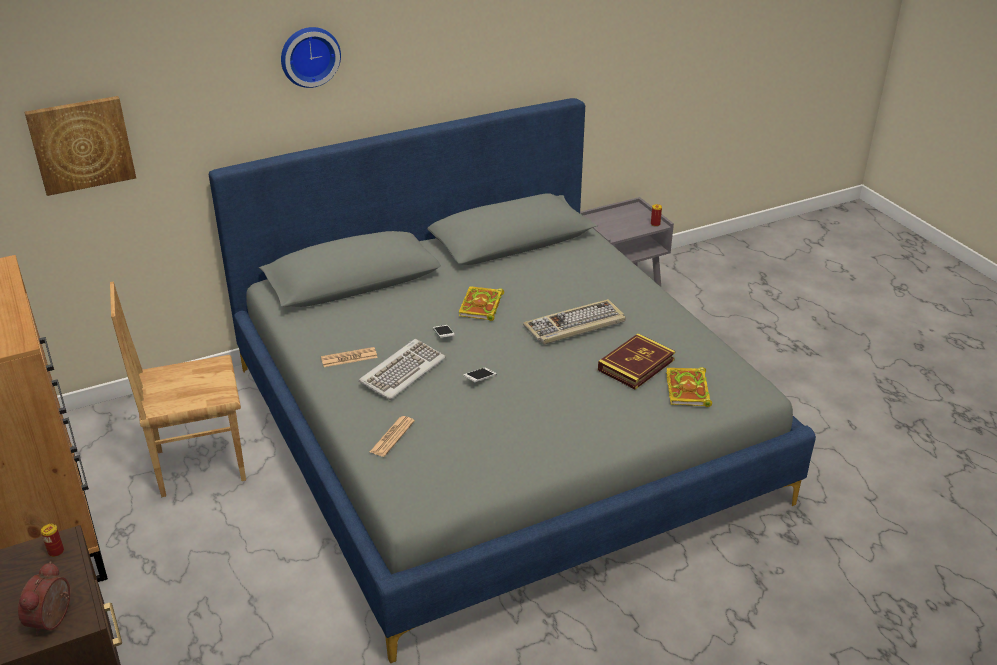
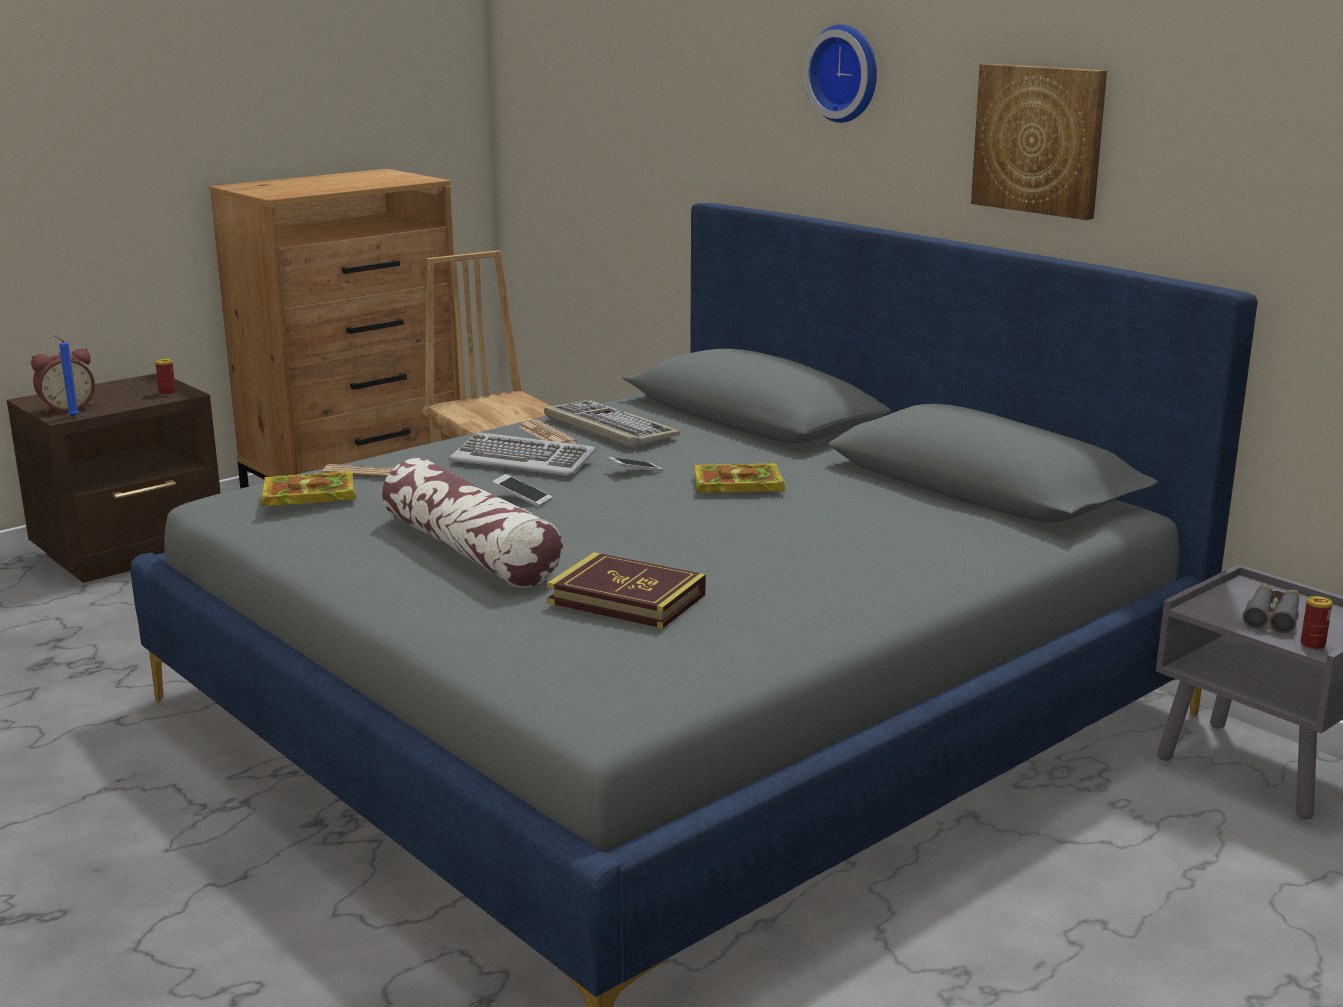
camera: 75 degrees right, 15 degrees down
alarm clock [18,561,70,635] -> alarm clock turned 150 degrees clockwise [31,348,95,413]
picture [25,96,136,196] -> picture moved to [971,63,1107,220]
keyboard [523,299,625,345] -> keyboard moved to [544,400,680,448]
book [666,367,712,407] -> book moved to [261,471,356,506]
none -> blue candle [53,335,79,417]
none -> pillow [382,458,563,588]
none -> grey binoculars [1243,584,1299,634]

